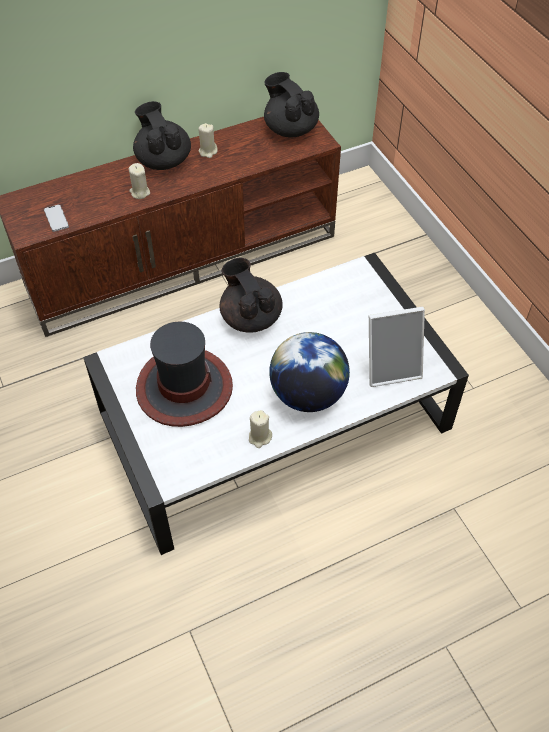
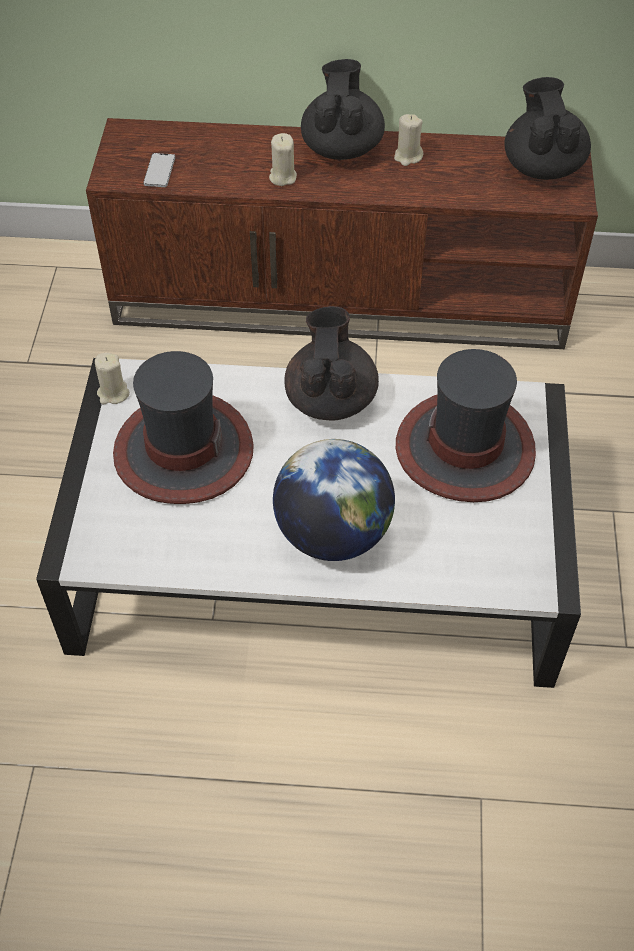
camera: 30 degrees right, 0 degrees up
beige candle [249,410,272,448] -> beige candle moved to [95,353,130,405]
picture frame [369,307,425,387] -> none
none -> hat [396,349,536,502]

